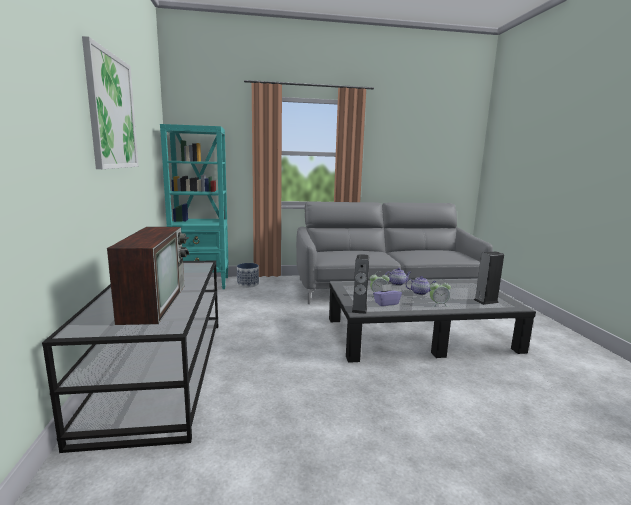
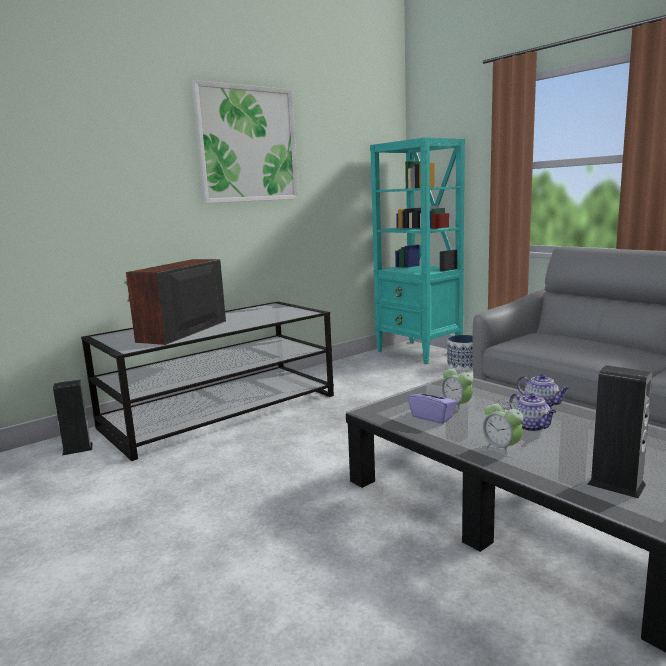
camera: 60 degrees right, 0 degrees up
television [107,227,190,325] -> television turned 150 degrees clockwise [124,259,226,345]
speaker [352,254,369,314] -> speaker moved to [53,380,93,456]

